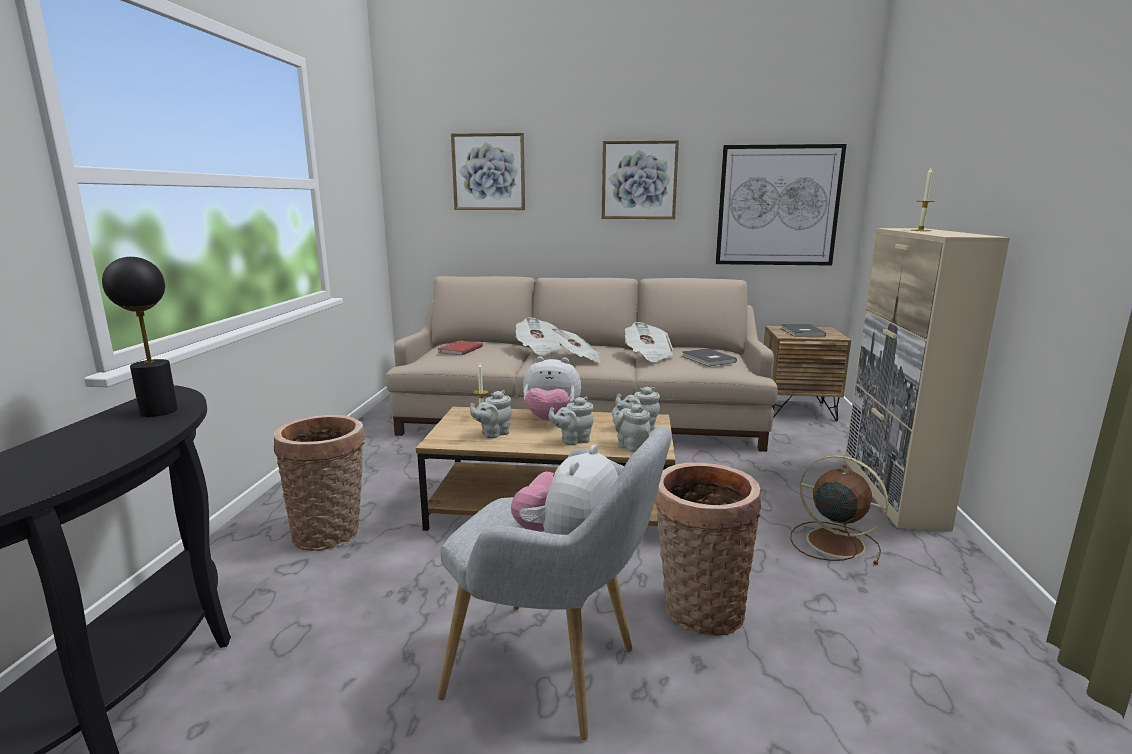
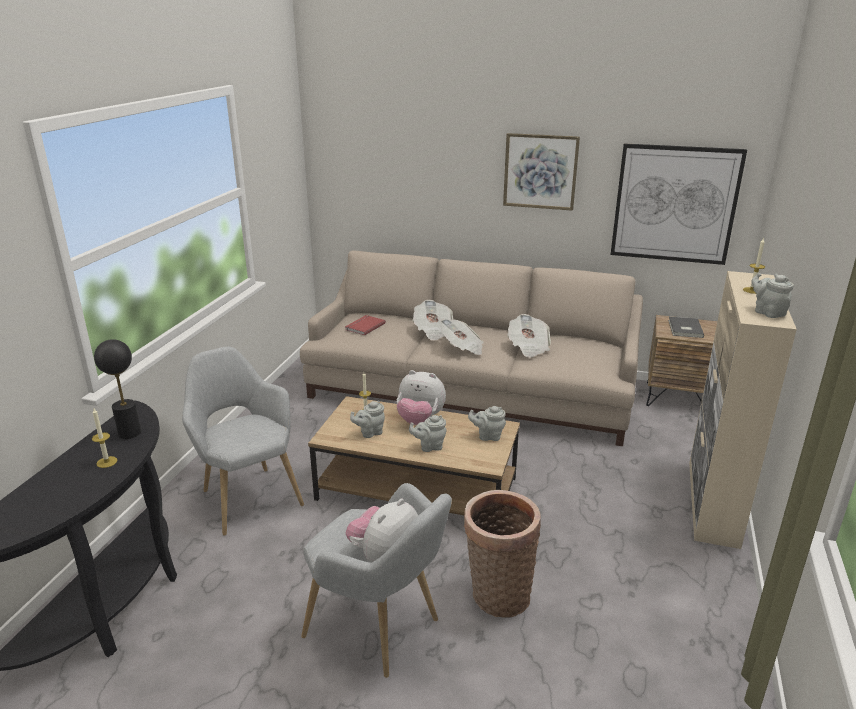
camera: 10 degrees right, 10 degrees up
basket [274,415,365,551] -> grey armchair [182,347,304,536]
picture [451,133,525,210] -> none
grey teapot [612,403,651,452] -> grey teapot moved to [751,273,794,318]
grey book [682,348,737,366] -> none
brown fan [790,455,888,565] -> none
none -> candle [92,408,118,468]

